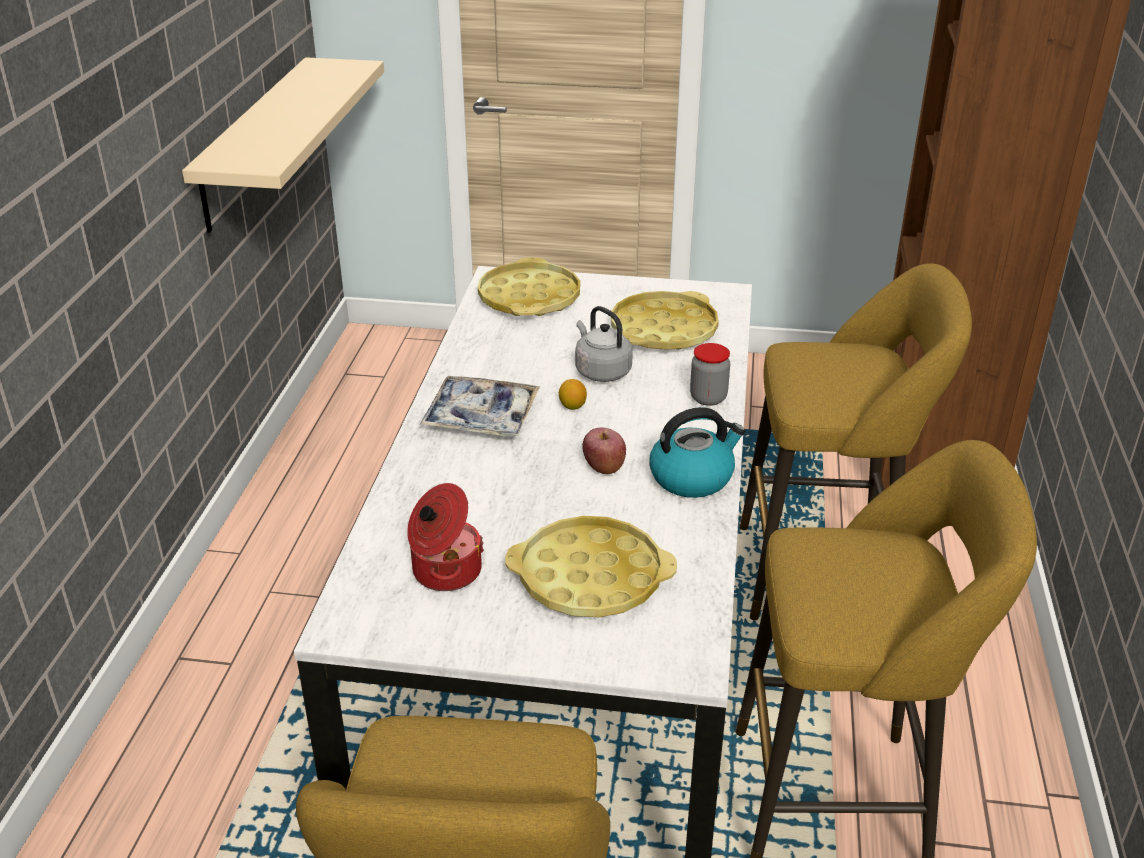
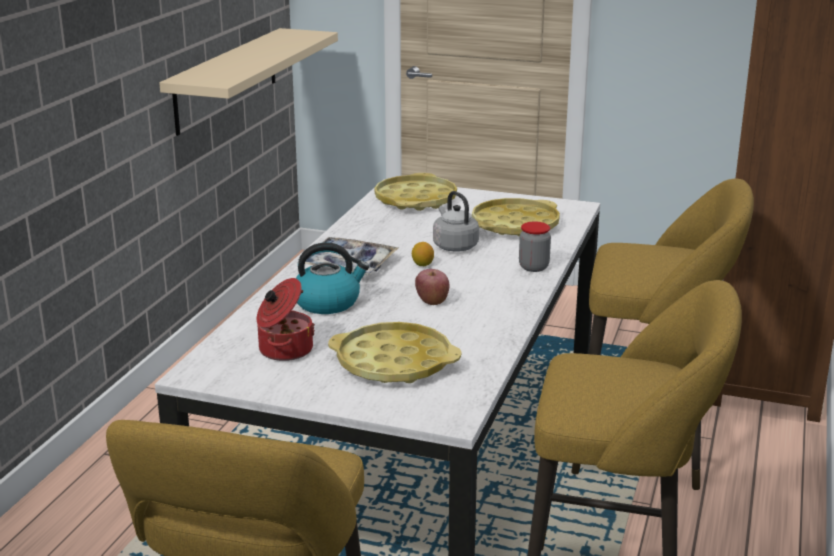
camera: 10 degrees right, 10 degrees down
kettle [649,407,746,498] -> kettle moved to [296,243,369,314]

